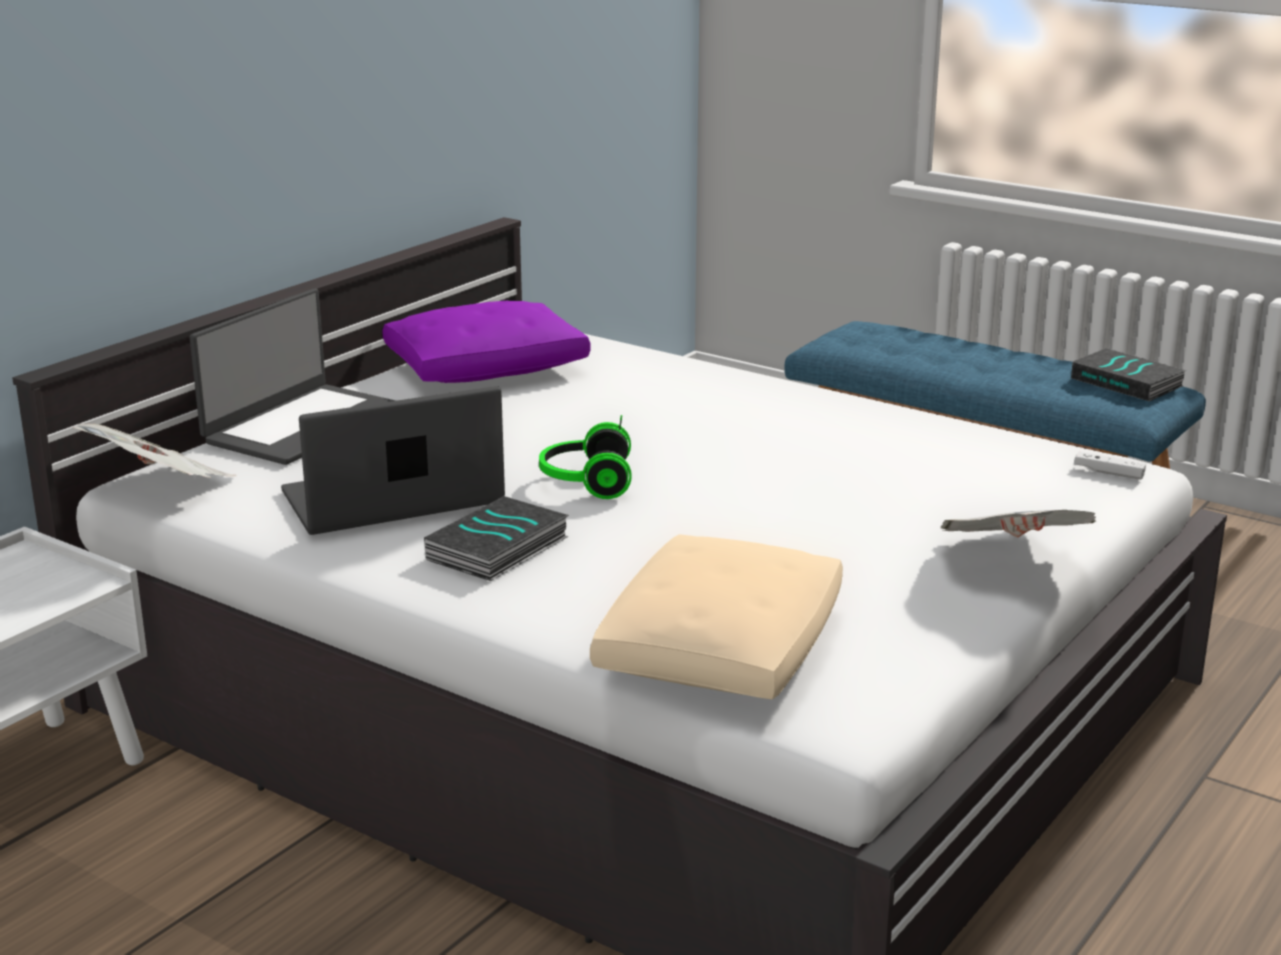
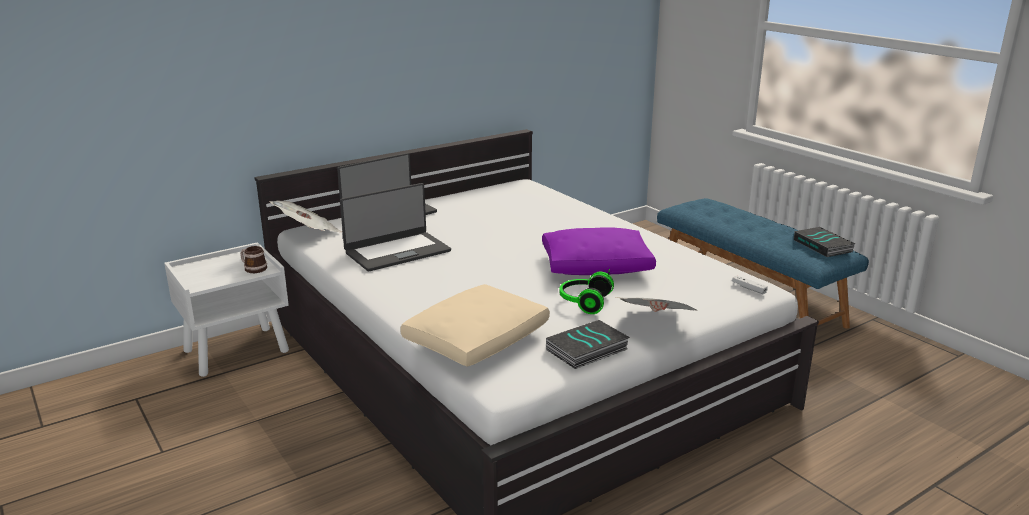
camera: 20 degrees right, 0 degrees up
laptop [281,386,505,535] -> laptop turned 150 degrees clockwise [340,183,451,271]
purple pillow [382,301,591,383] -> purple pillow moved to [542,227,656,275]
book [424,496,569,581] -> book moved to [546,320,630,369]
headphones [539,415,632,499] -> headphones moved to [559,269,614,314]
none -> mug [240,246,267,273]

